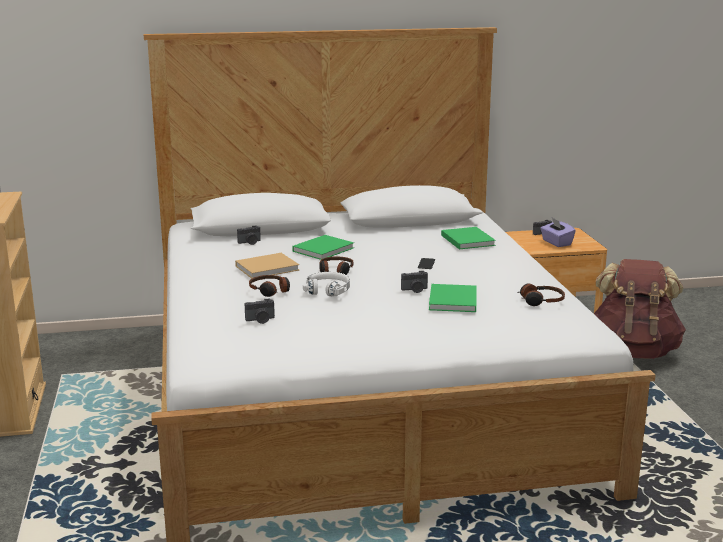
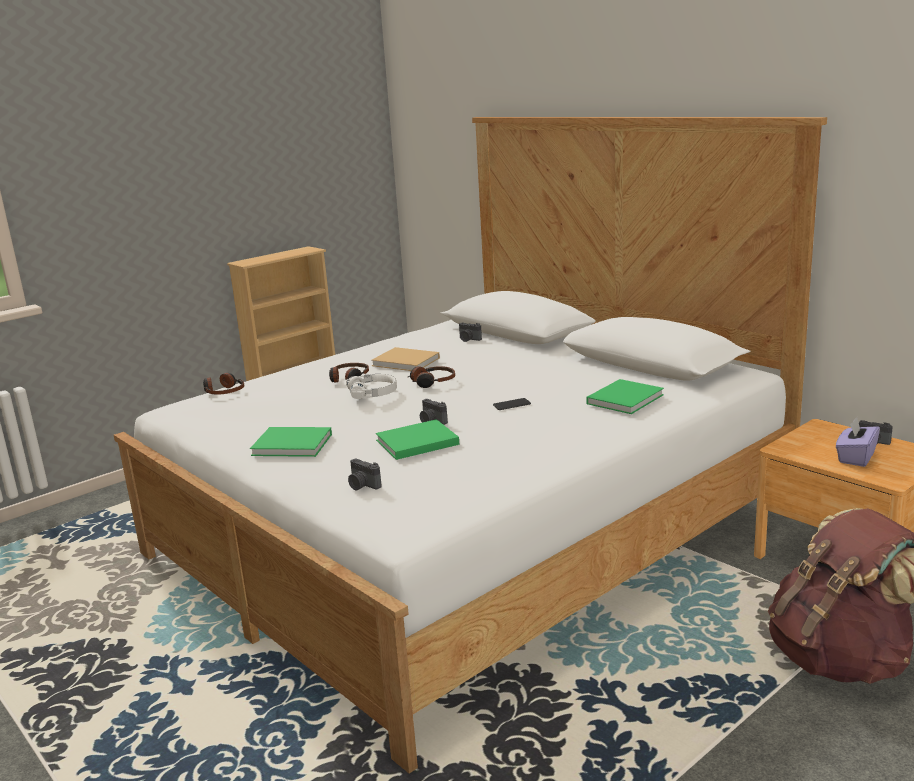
camera: 60 degrees right, 0 degrees up
camera [245,298,275,324] -> camera moved to [348,459,382,491]
green book [292,235,354,260] -> green book moved to [250,427,332,457]
headphones [517,284,565,306] -> headphones moved to [203,373,244,395]

